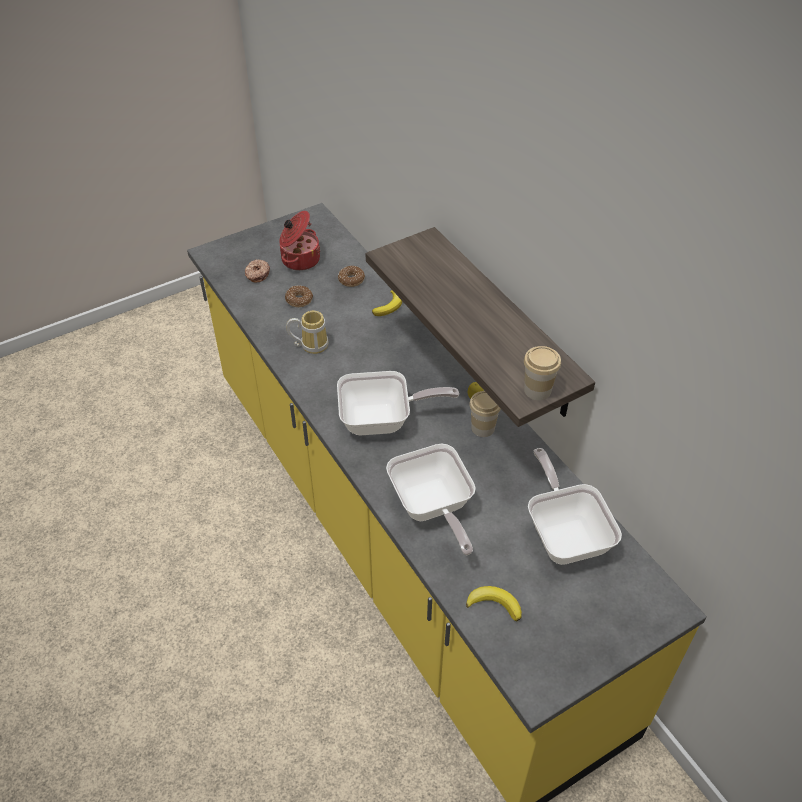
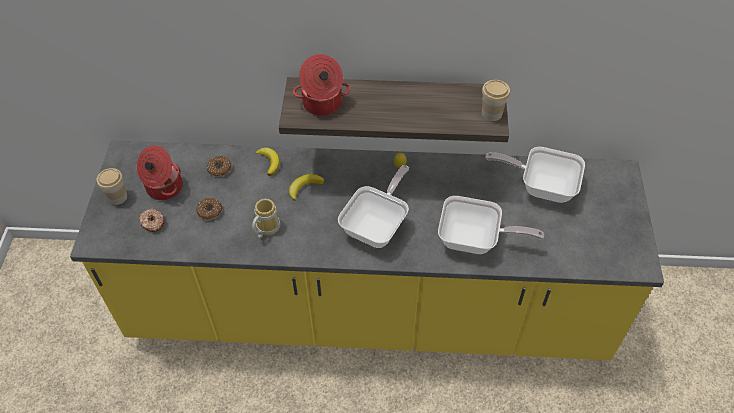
camera: 55 degrees left, 5 degrees up
banana [466,586,522,622] -> banana moved to [289,174,324,201]
cup [469,391,501,437] -> cup moved to [97,168,127,205]
none -> cooking pot [293,54,350,116]

